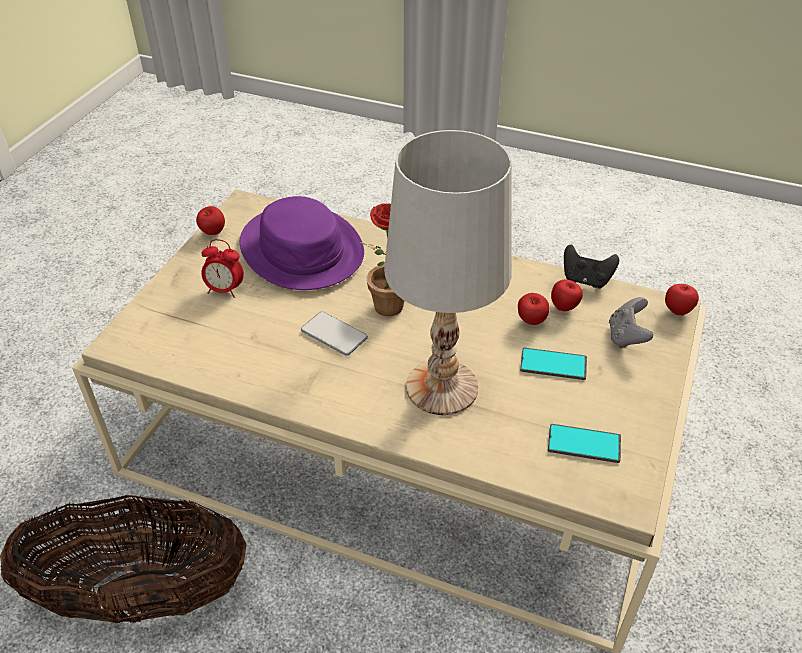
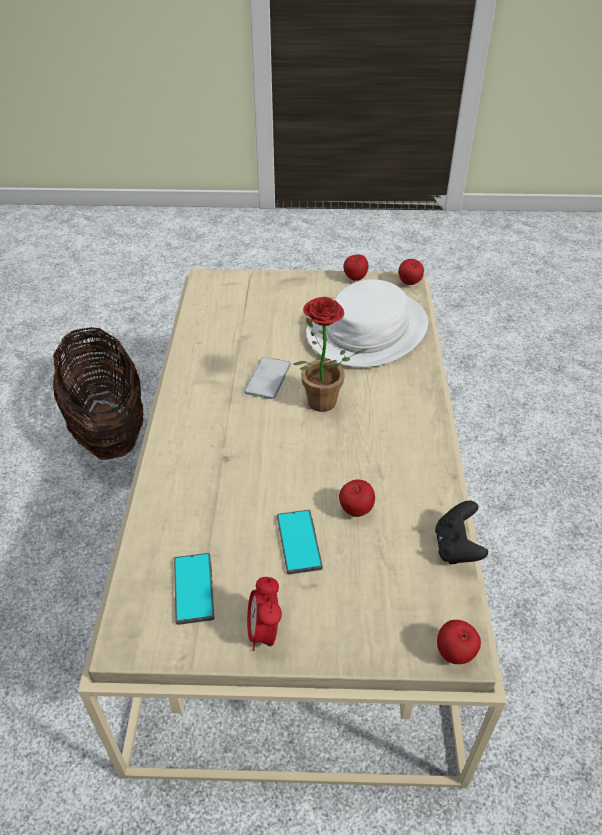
camera: 70 degrees right, 0 degrees up
alarm clock [201,239,244,298] -> alarm clock moved to [247,577,282,651]
purple hat [240,196,364,290] -> white hat [306,279,428,367]
white table lamp [384,130,512,415] -> none
apple [551,280,583,311] -> apple moved to [398,259,424,285]
grey game controller [609,297,653,348] -> none

